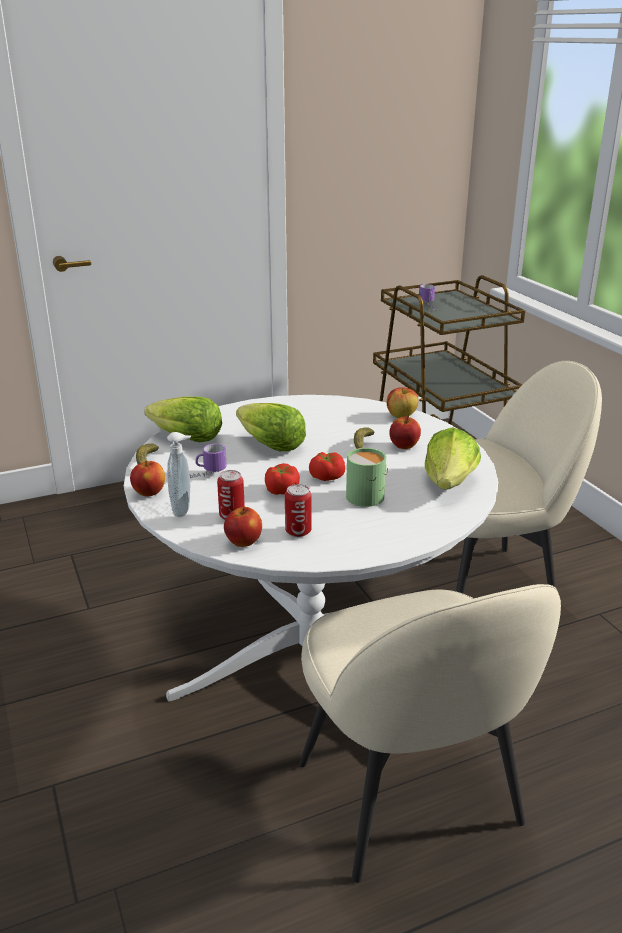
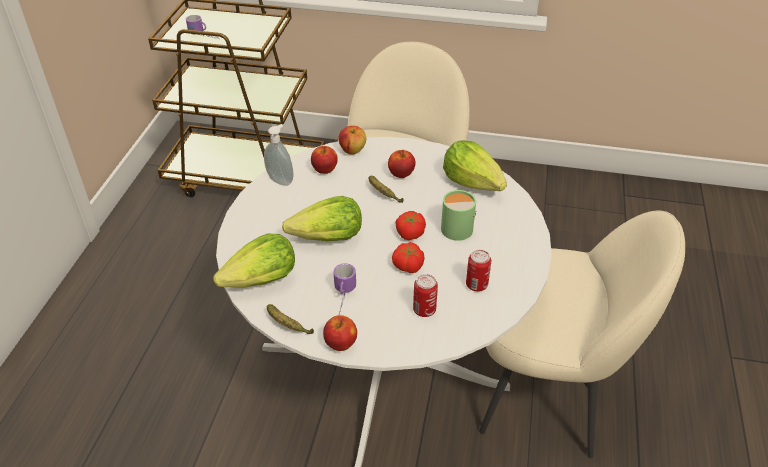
camera: 55 degrees left, 15 degrees up
soap dispenser [167,432,191,517] -> soap dispenser moved to [264,124,294,186]
apple [224,507,262,547] -> apple moved to [311,146,338,174]

